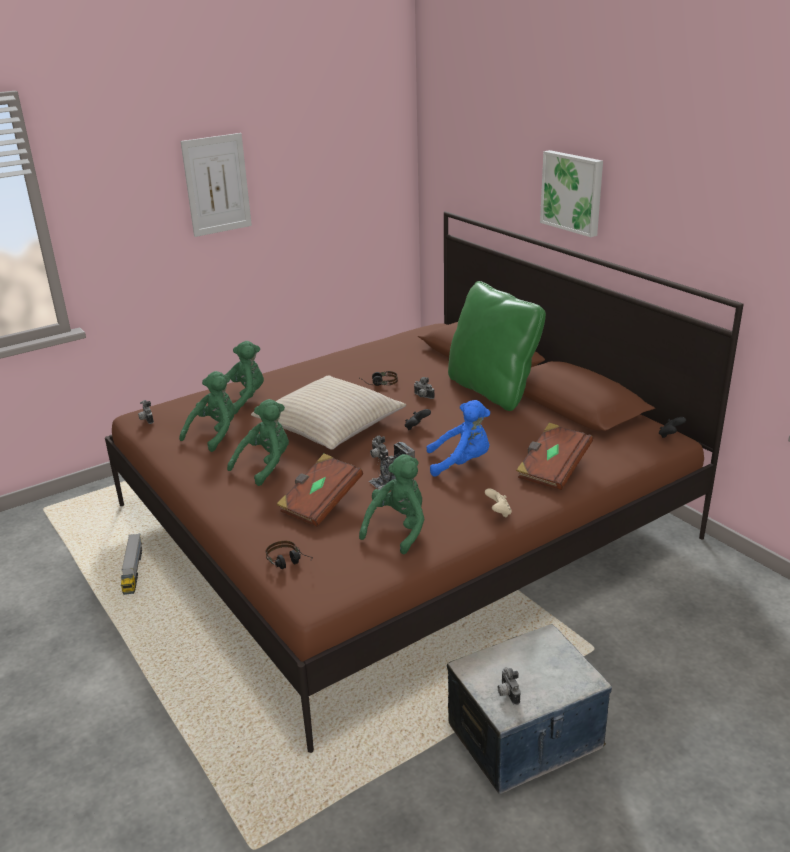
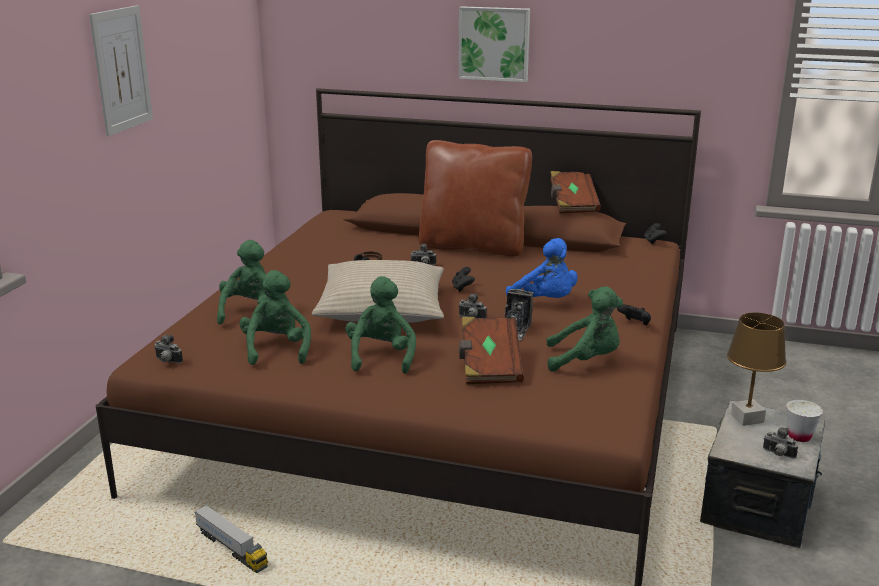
camera: 40 degrees left, 5 degrees down
headphones [266,540,313,569] -> none
green plush toy [359,454,425,554] -> green plush toy turned 105 degrees clockwise [547,287,623,372]
blue plush toy [426,400,490,477] -> blue plush toy turned 90 degrees clockwise [506,238,578,298]
green pillow [448,281,546,411] -> brown pillow [419,140,532,256]
beige game controller [485,488,512,518] -> black game controller [617,304,651,325]
brown book [516,423,593,490] -> brown book moved to [550,171,601,214]
none -> brown table lamp [727,313,786,426]
none -> white cup [786,400,823,442]

